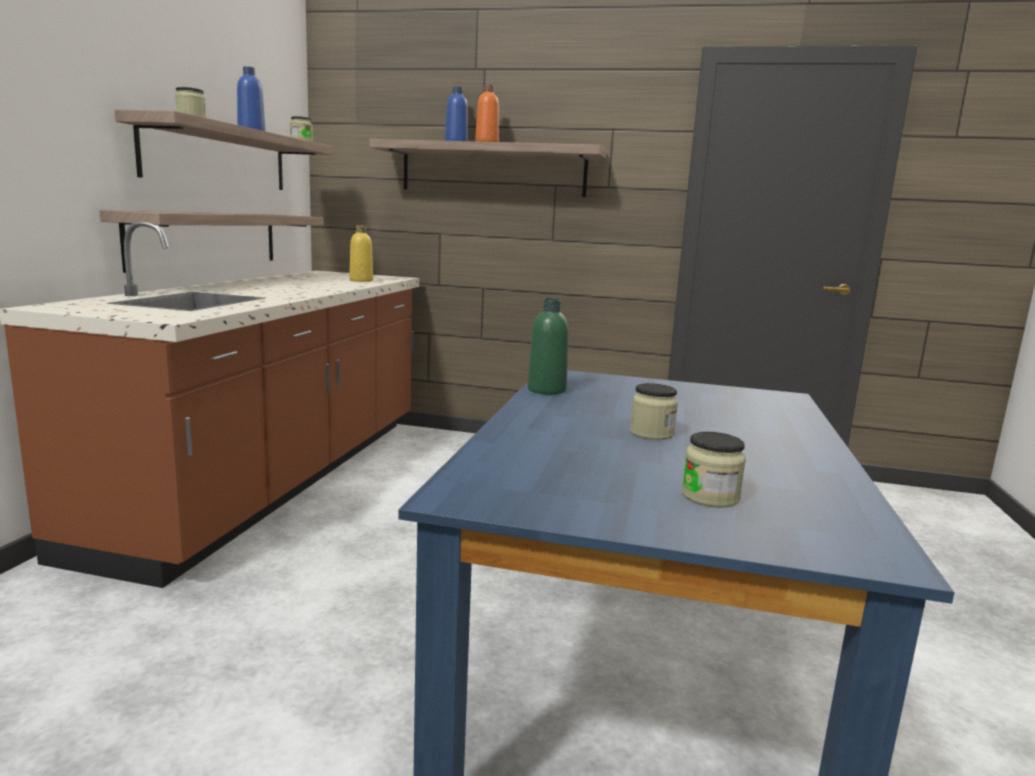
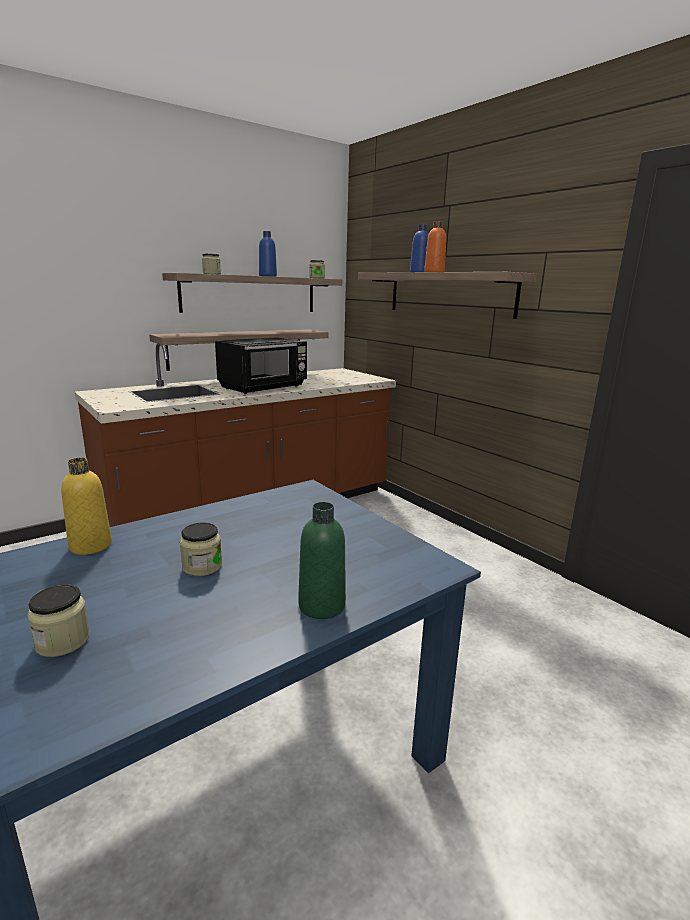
camera: 40 degrees right, 5 degrees up
yellow bottle [349,225,373,282] -> yellow bottle moved to [61,458,112,555]
green bottle [527,298,569,395] -> green bottle moved to [298,502,346,619]
none -> black microwave [215,337,307,394]

